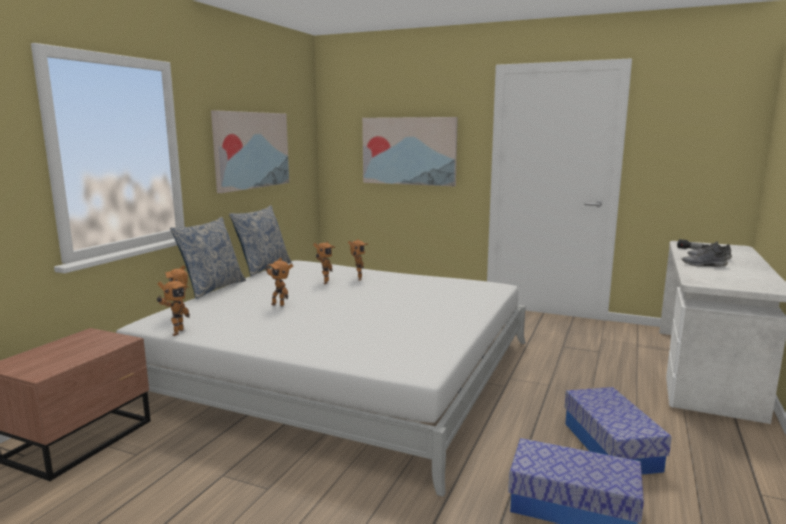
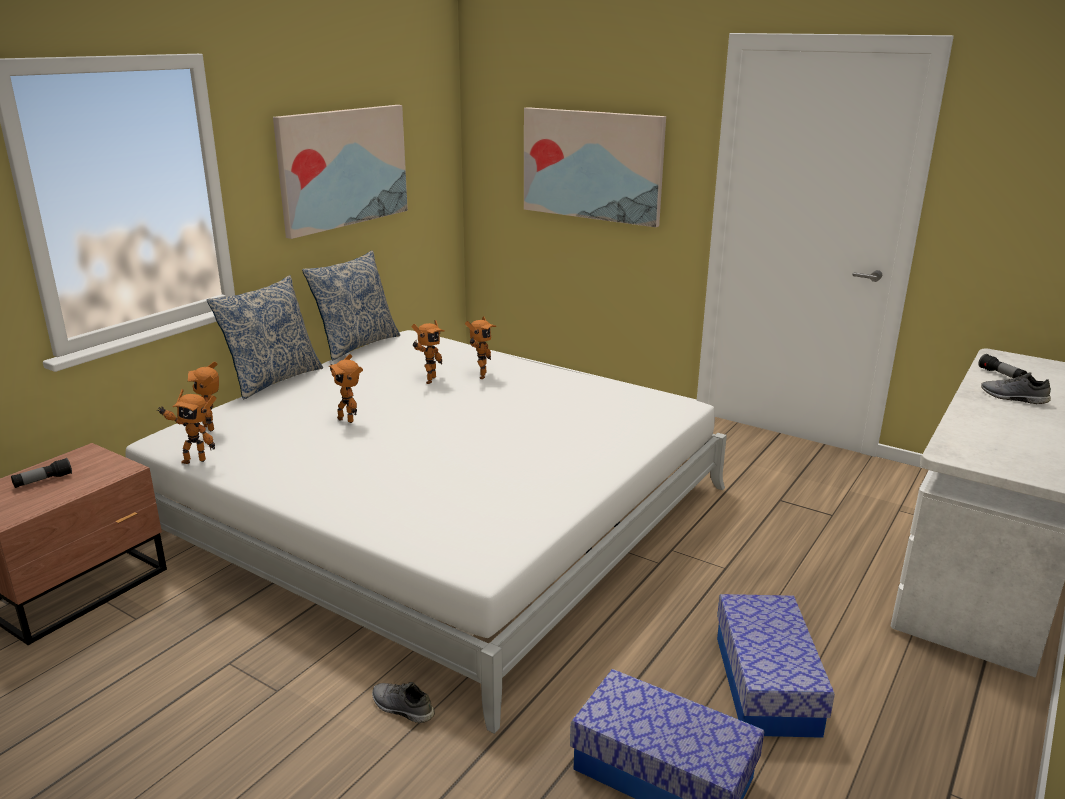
camera: 10 degrees right, 10 degrees up
toy robot [157,278,190,336] -> toy robot turned 60 degrees clockwise [157,389,217,464]
grey shoe [682,247,728,267] -> grey shoe moved to [372,682,435,723]
none -> flashlight [11,458,72,488]

